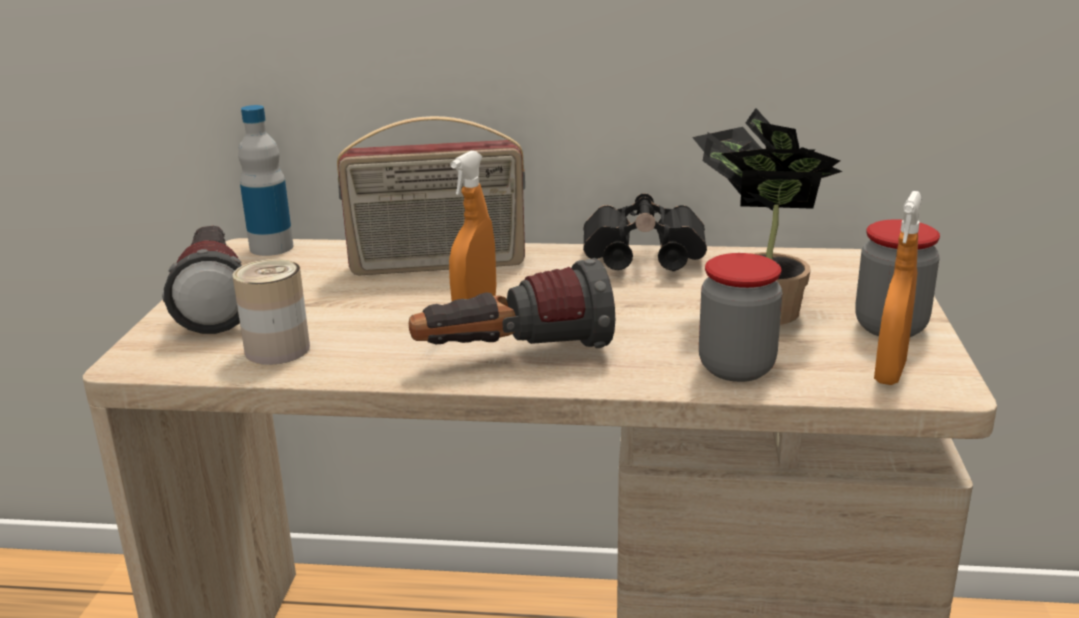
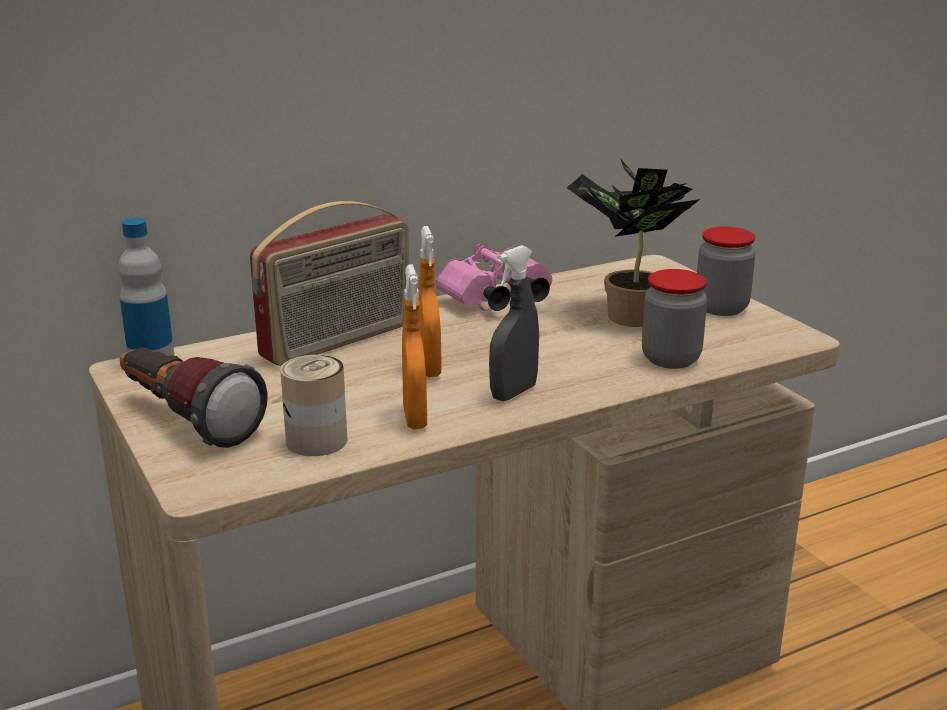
camera: 35 degrees left, 0 degrees up
flashlight [409,258,615,348] -> grey spray bottle [489,245,539,401]
black binoculars [583,193,707,271] -> pink binoculars [436,243,552,311]
orange spray bottle [874,191,922,385] -> orange spray bottle moved to [402,264,427,429]

